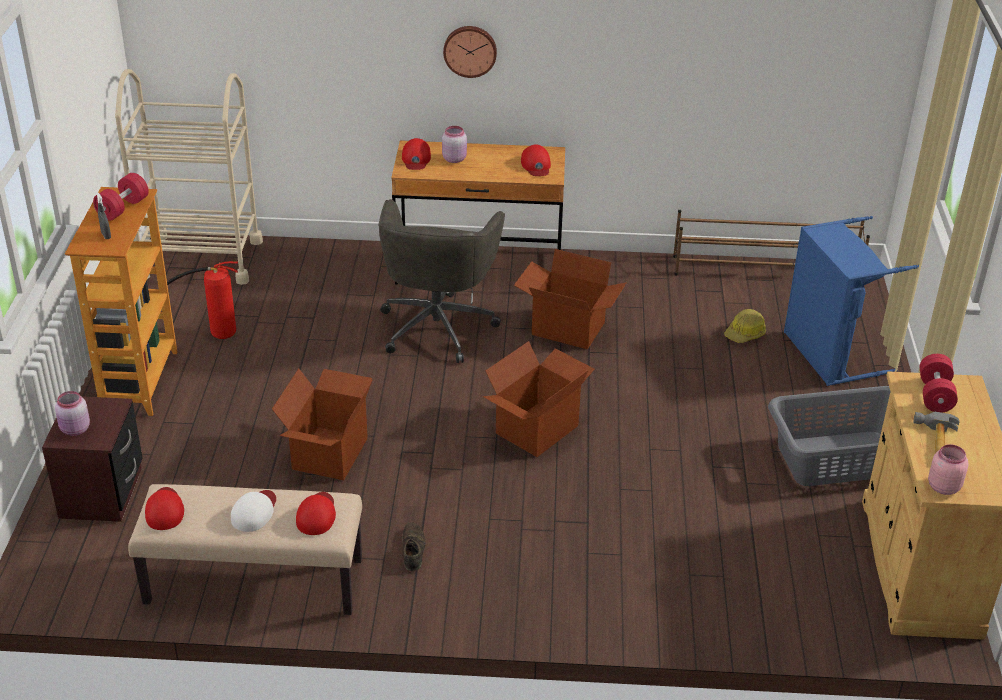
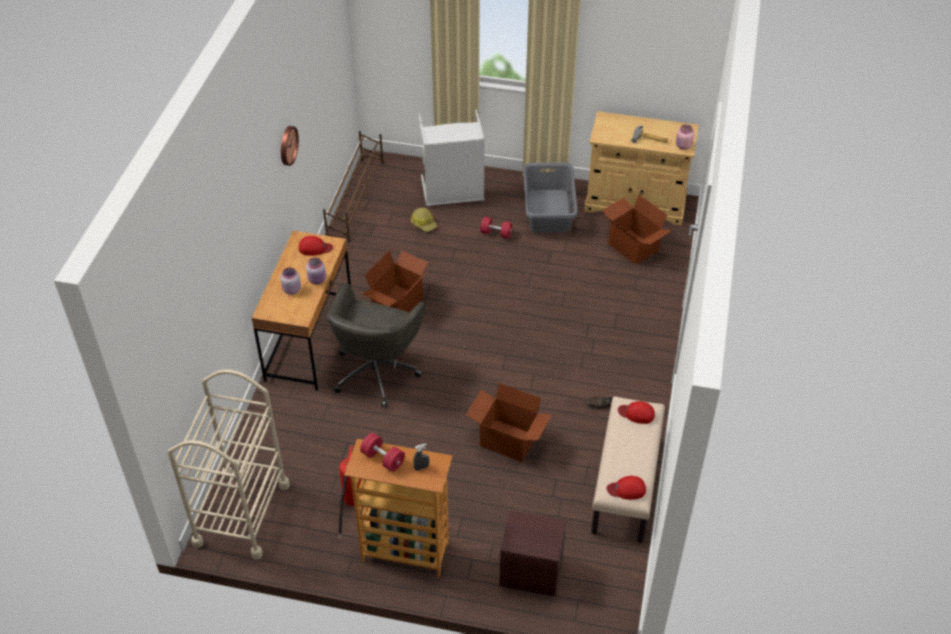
camera: 80 degrees left, 10 degrees up
pink jar [55,391,90,436] -> pink jar moved to [306,257,326,284]
white cap [231,490,276,532] -> none
grey office chair [378,199,505,363] -> grey office chair turned 90 degrees clockwise [326,283,425,408]
red cap [402,138,431,170] -> none
wall clock [443,26,497,78] -> wall clock moved to [281,126,299,166]
cardboard box [483,341,595,457] -> cardboard box moved to [602,195,671,265]
blue laundry basket [784,216,919,386] -> grey laundry basket [418,109,485,206]
red dumbbell [920,354,958,413] -> red dumbbell moved to [480,217,512,239]

